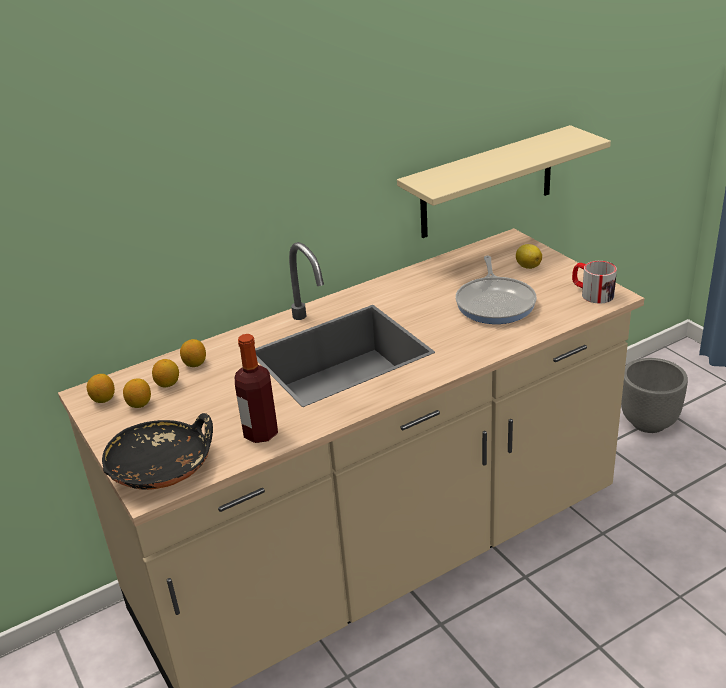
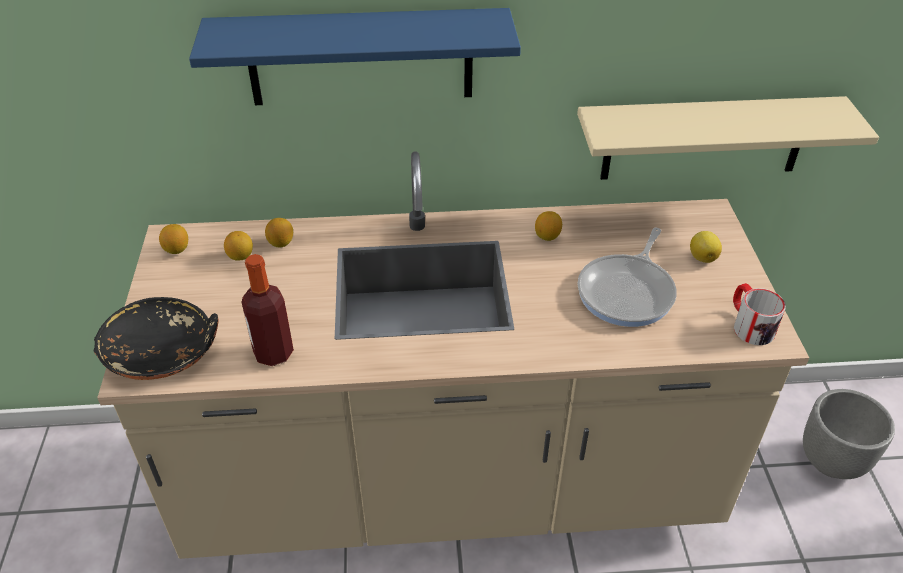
camera: 25 degrees right, 10 degrees up
lemon [123,378,151,408] -> lemon moved to [535,211,562,241]
none -> blue shelf [189,8,521,105]

